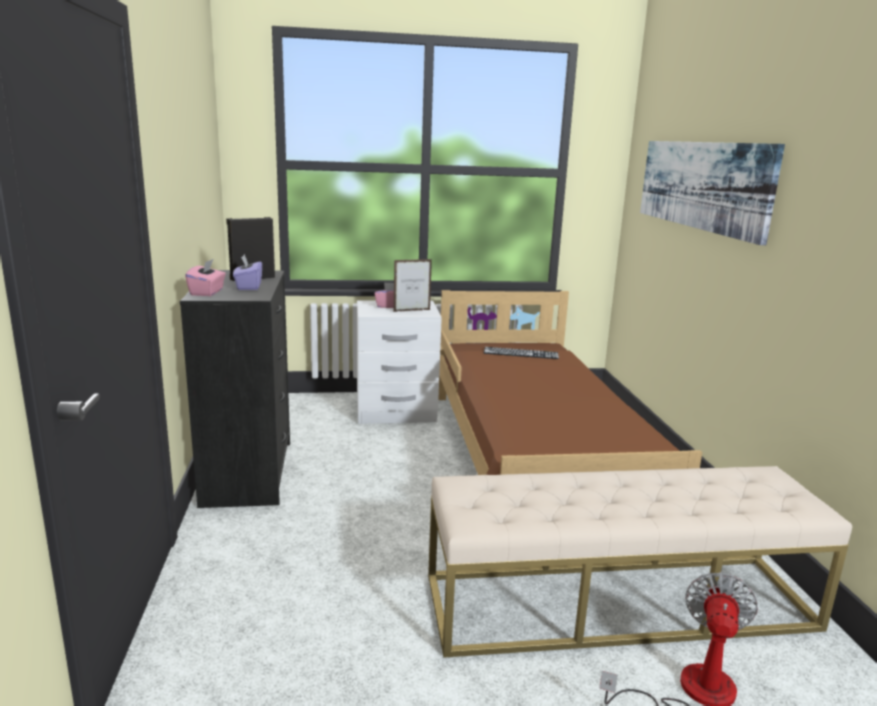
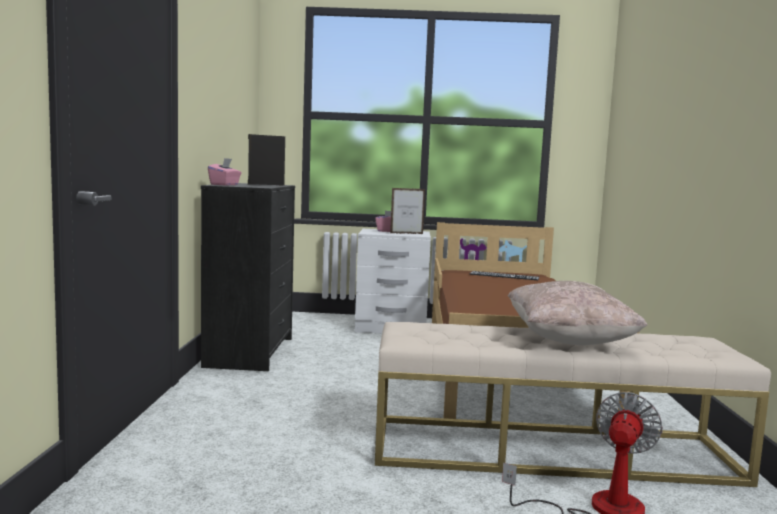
camera: 10 degrees right, 10 degrees down
purple tissue box [233,254,262,290] -> none
picture [640,141,785,245] -> none
none -> beige pillow [508,281,648,345]

